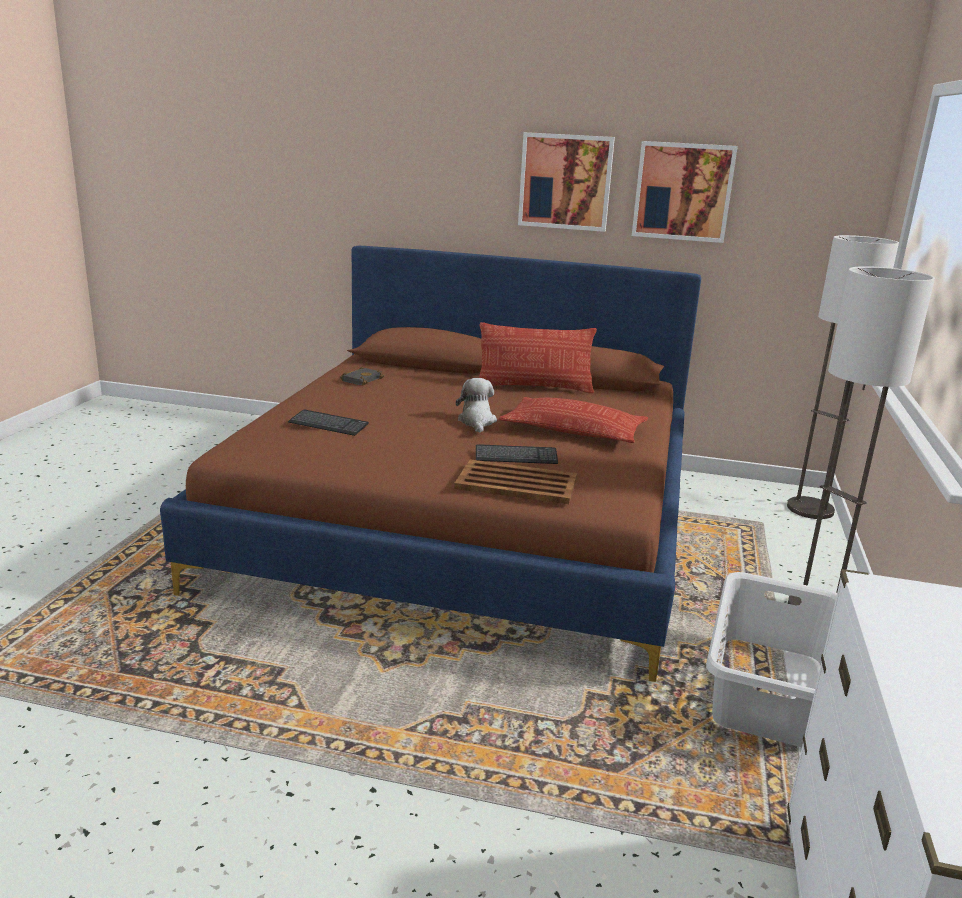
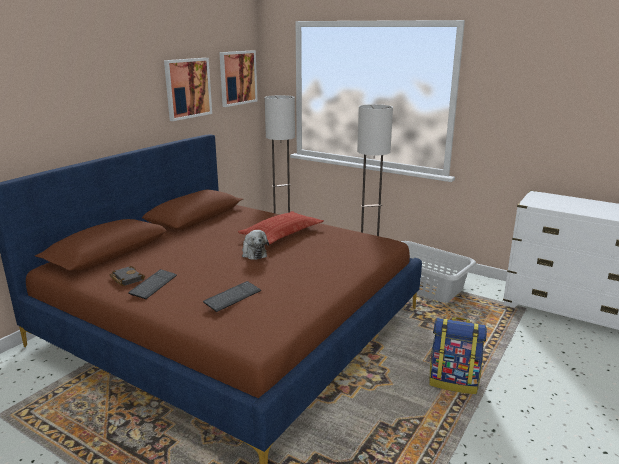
camera: 70 degrees left, 0 degrees up
brown tray [454,459,577,504] -> none
plush toy [456,378,497,433] -> plush toy turned 135 degrees counterclockwise [242,230,269,260]
keyboard [476,444,558,464] -> keyboard moved to [128,269,177,299]
pillow [479,322,597,393] -> none
picture [518,132,615,232] -> picture moved to [219,50,257,107]
none -> backpack [430,317,487,394]

